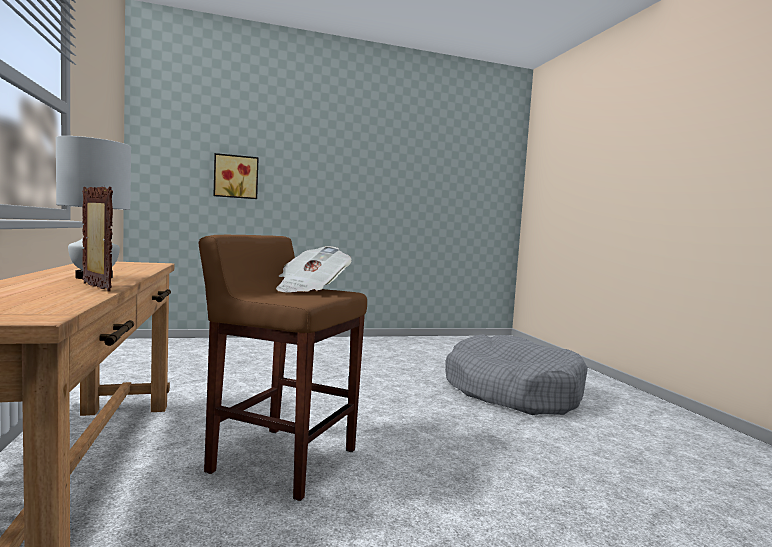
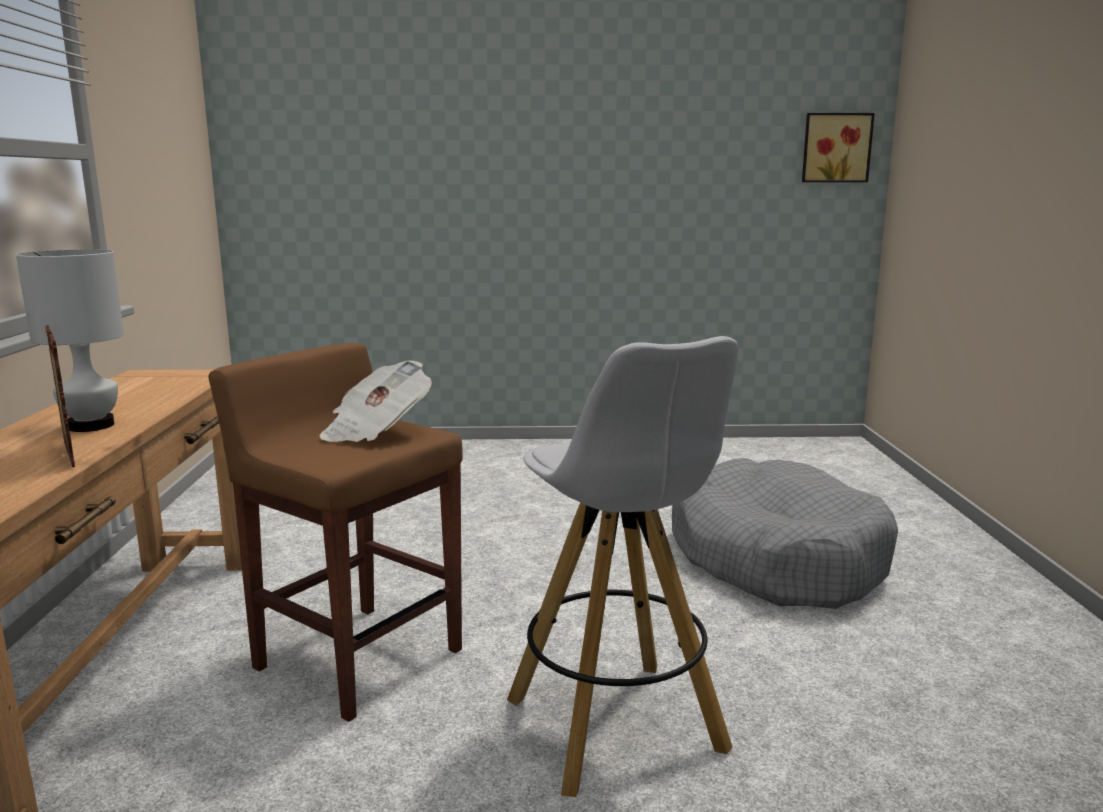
camera: 15 degrees right, 10 degrees up
picture [213,153,259,199] -> picture moved to [802,113,875,182]
none -> white stool [507,336,738,797]

